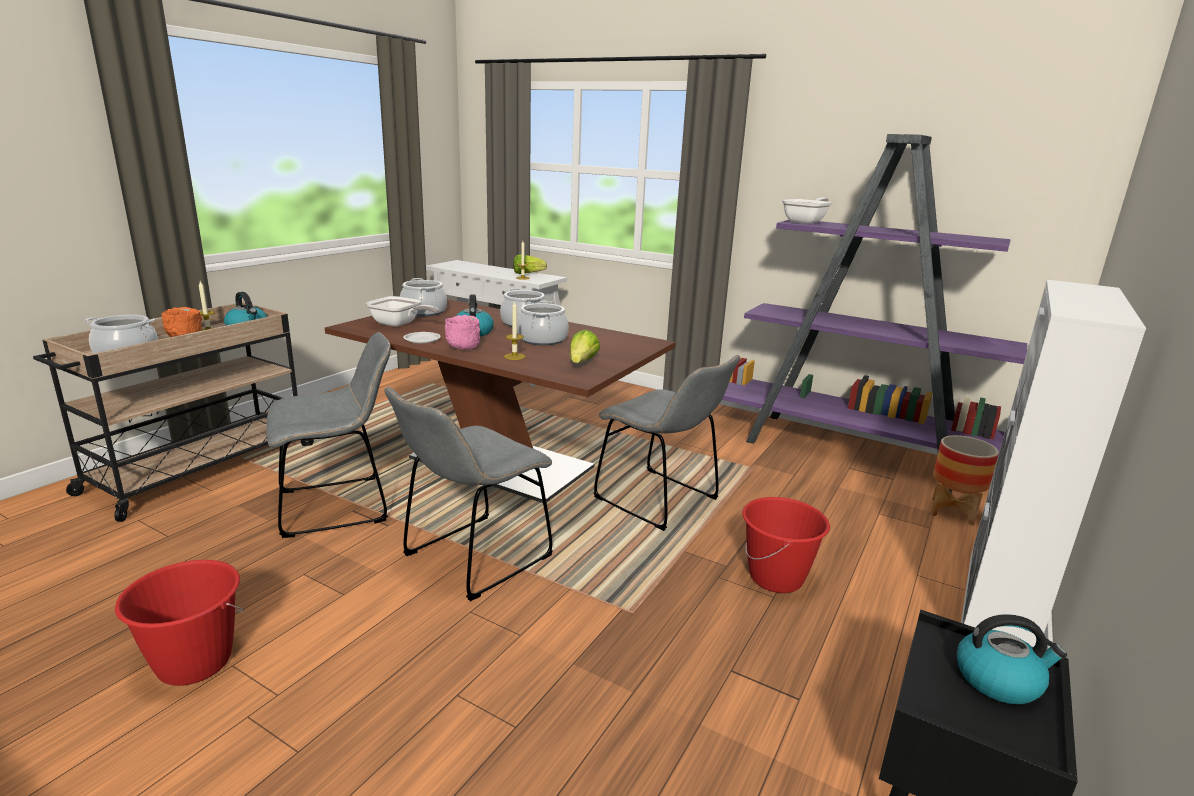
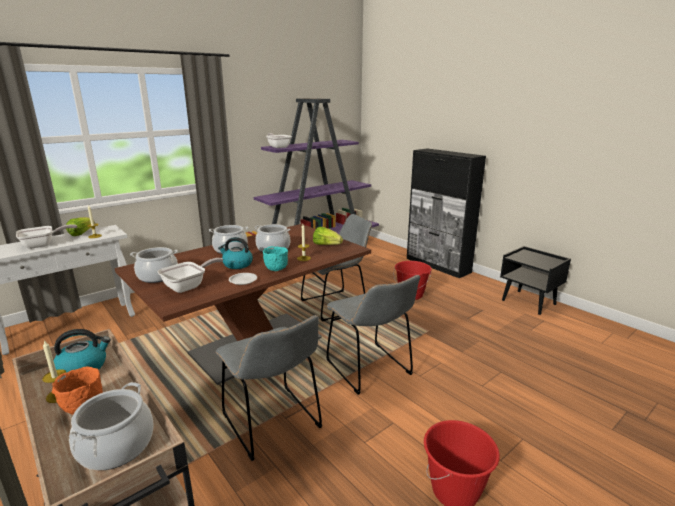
camera: 70 degrees left, 0 degrees up
grey chair [266,332,391,538] -> grey chair turned 150 degrees clockwise [216,315,322,461]
pink bowl [445,315,480,350] -> turquoise bowl [263,246,288,271]
planter [931,435,999,526] -> none
kettle [957,614,1067,704] -> none
white cabinet [961,280,1146,647] -> black cabinet [407,148,486,278]
none -> frying pan [16,224,77,249]

